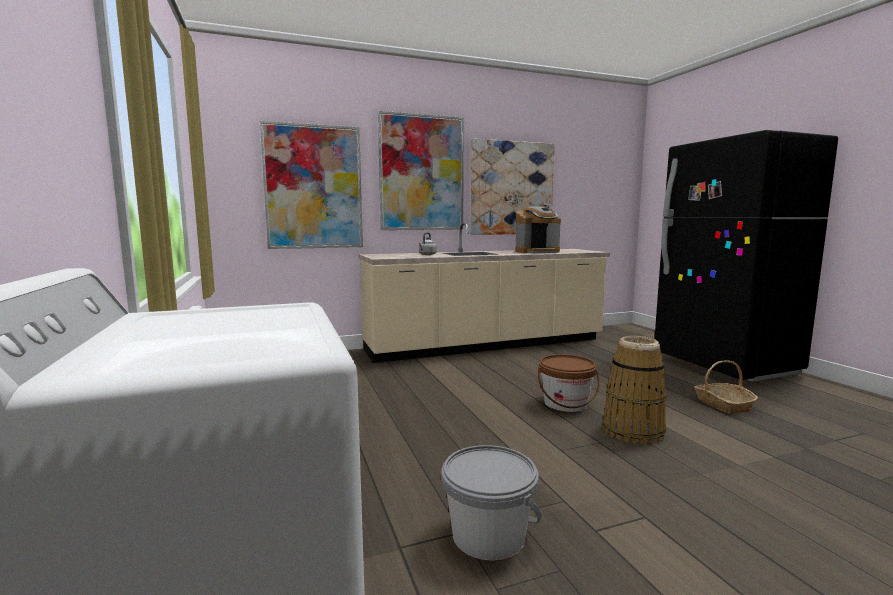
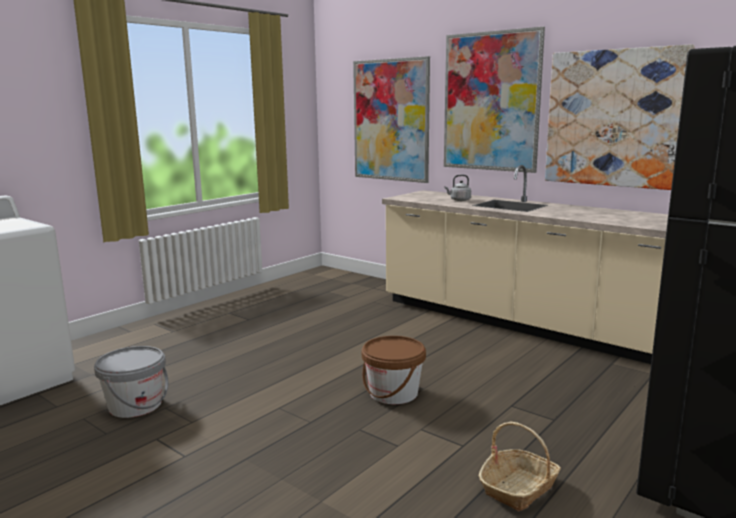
camera: 60 degrees right, 5 degrees up
coffee machine [515,206,561,253] -> none
basket [602,336,667,445] -> none

